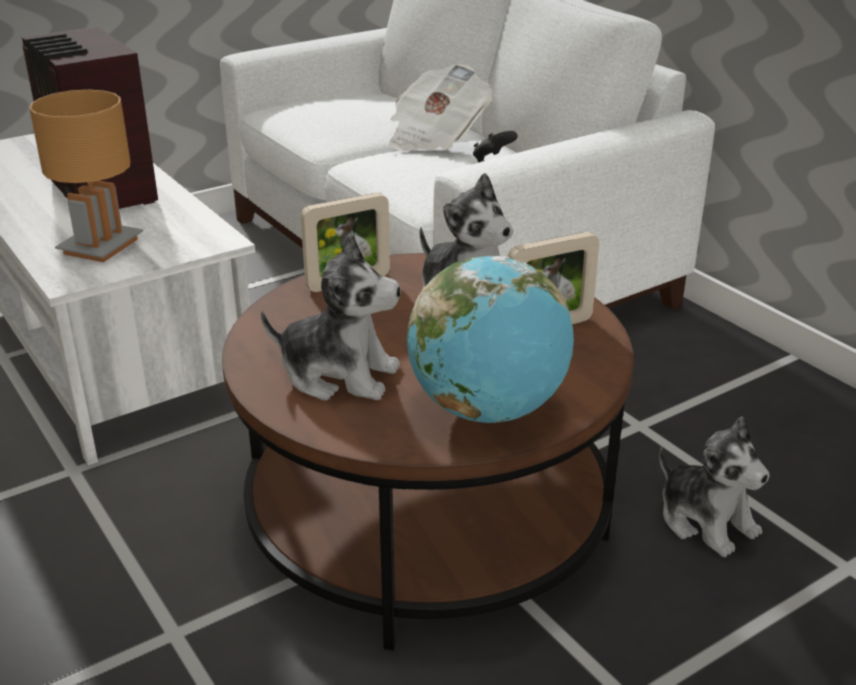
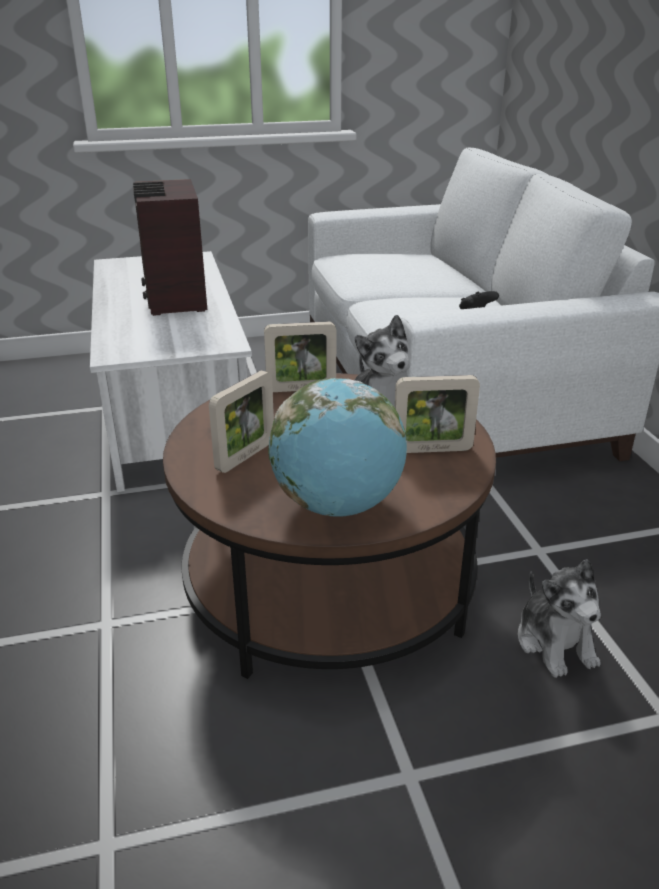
camera: 20 degrees right, 0 degrees up
brown table lamp [29,89,143,262] -> none
plush toy [261,234,401,401] -> picture frame [209,370,274,473]
newspaper [389,64,492,151] -> none

